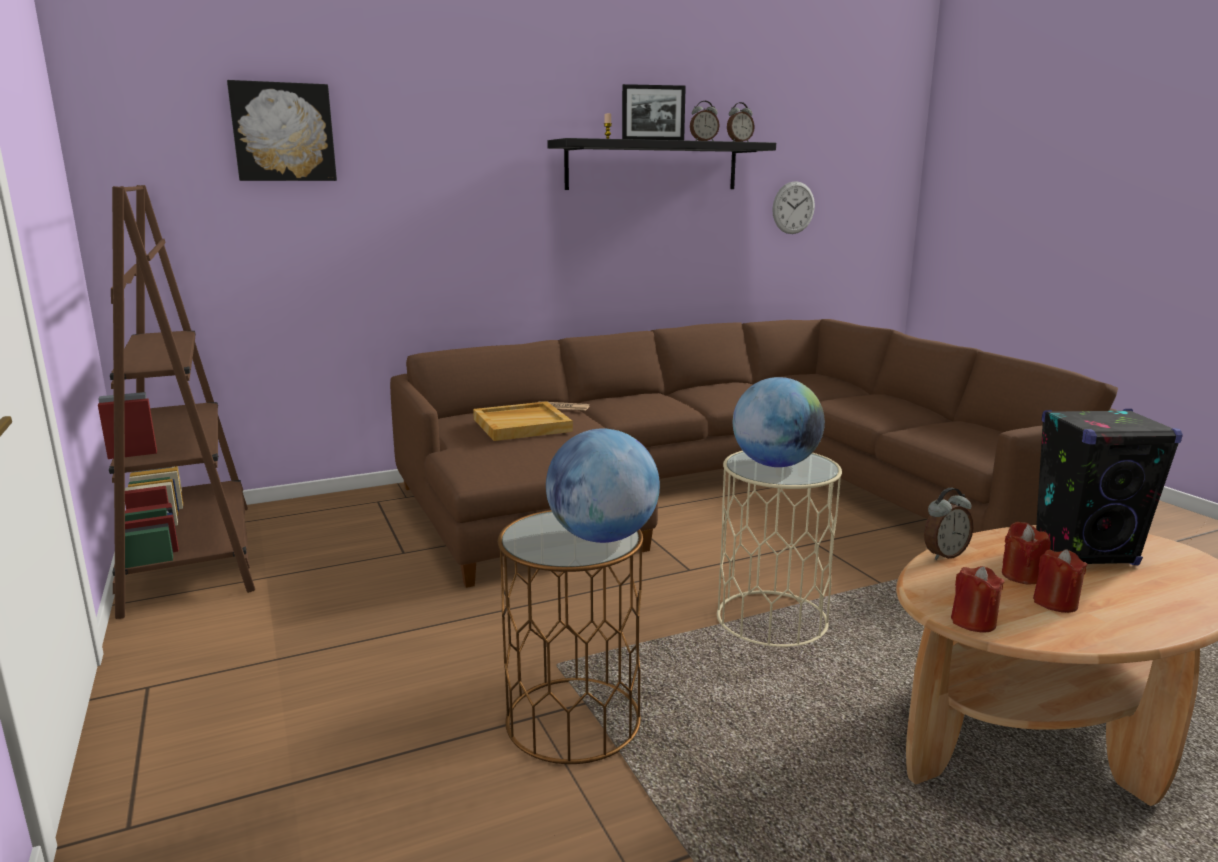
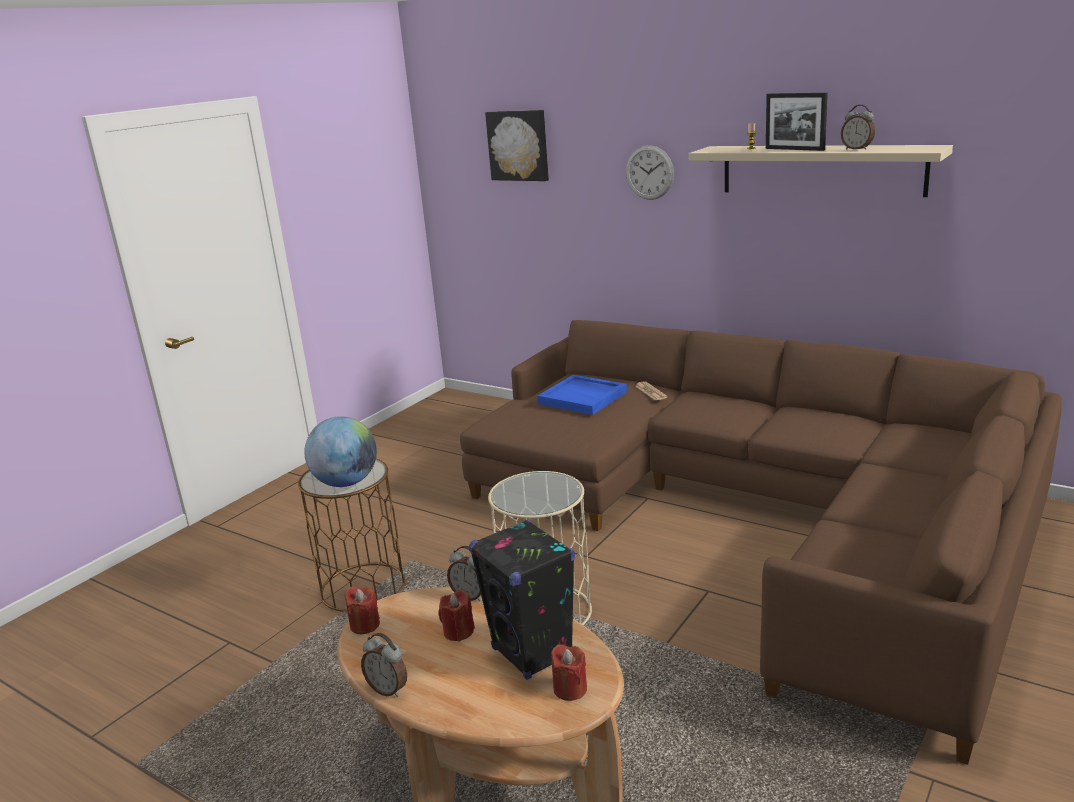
camera: 60 degrees right, 5 degrees up
brown bookcase [98,185,255,619] -> none
beige tray [473,401,573,441] -> blue tray [537,375,627,415]
black shelf [547,138,776,190] -> beige shelf [689,145,953,197]
alarm clock [727,102,755,142] -> alarm clock moved to [361,633,407,697]
globe [733,377,825,467] -> none
wall clock [772,181,815,234] -> wall clock moved to [626,145,674,200]
red candle [1033,549,1087,613] -> red candle moved to [551,644,587,701]

